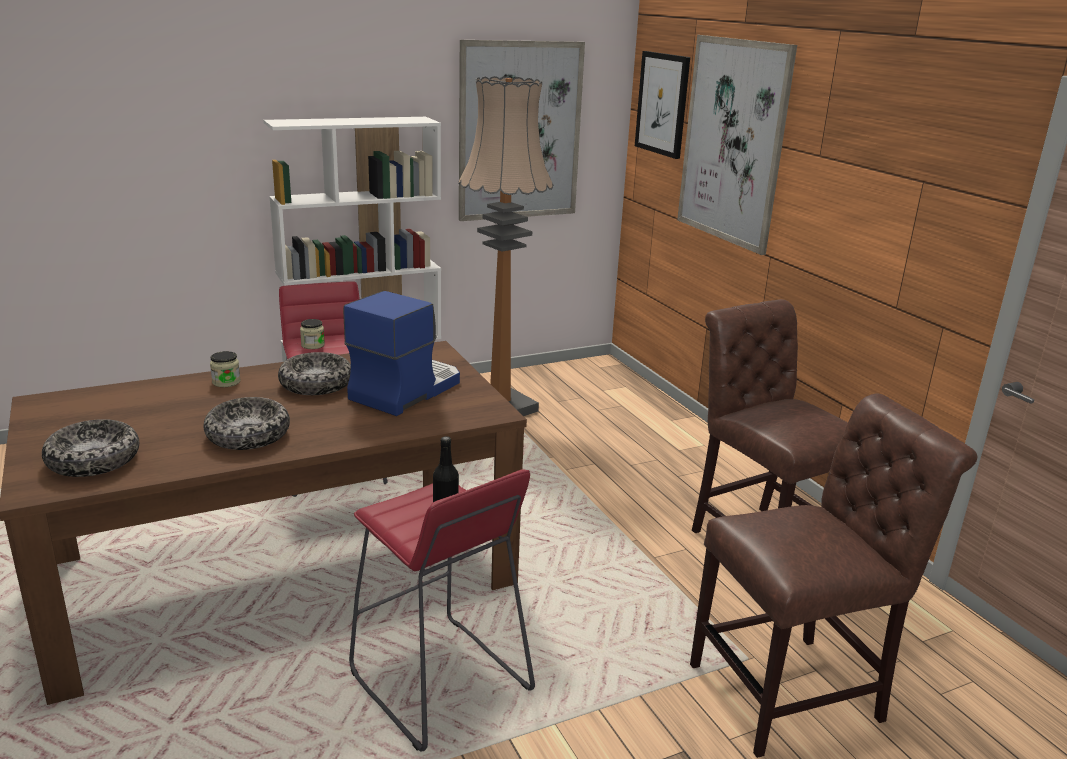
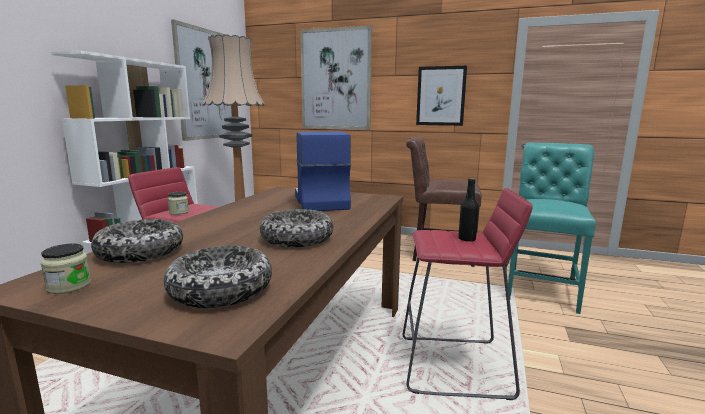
camera: 45 degrees left, 10 degrees down
jar [210,351,241,387] -> jar moved to [40,243,91,294]
bowl [278,352,351,395] -> bowl moved to [91,219,183,263]
picture [635,51,690,159] -> picture moved to [416,66,467,126]
brown chair [690,393,977,758] -> turquoise chair [508,143,596,314]

